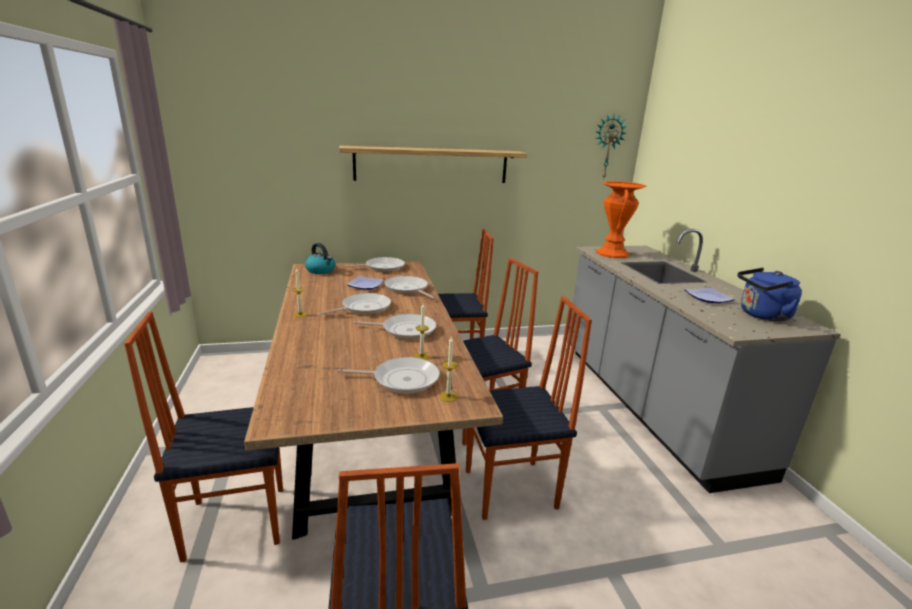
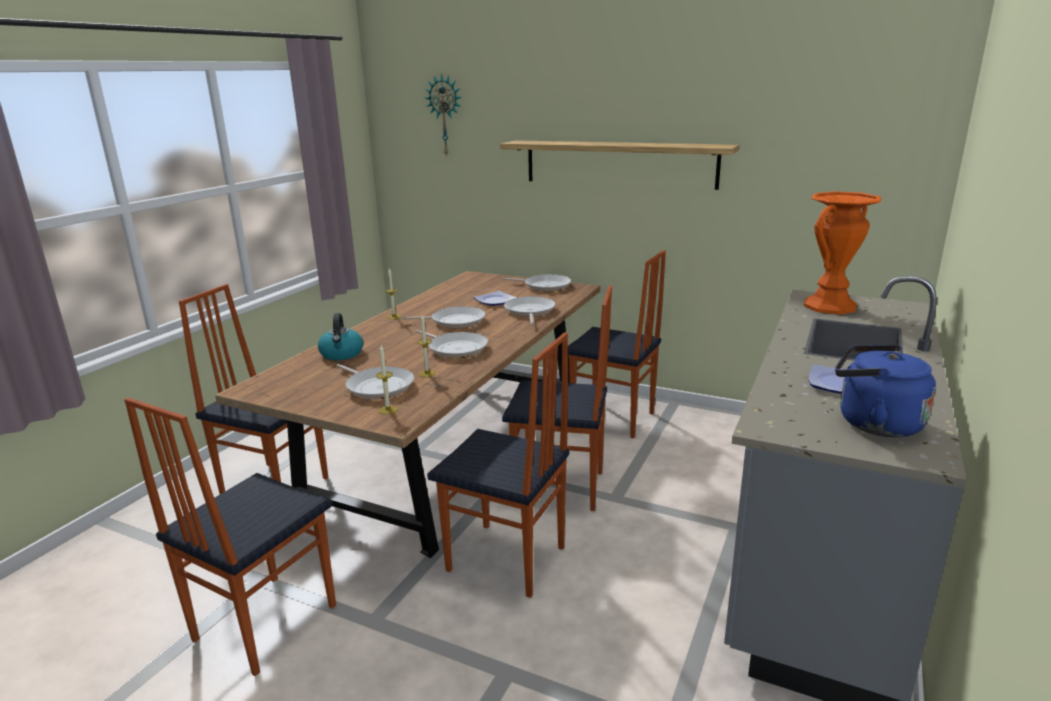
camera: 40 degrees right, 0 degrees up
kettle [305,243,335,274] -> kettle moved to [318,313,363,360]
wall clock [596,115,626,180] -> wall clock moved to [425,74,462,157]

